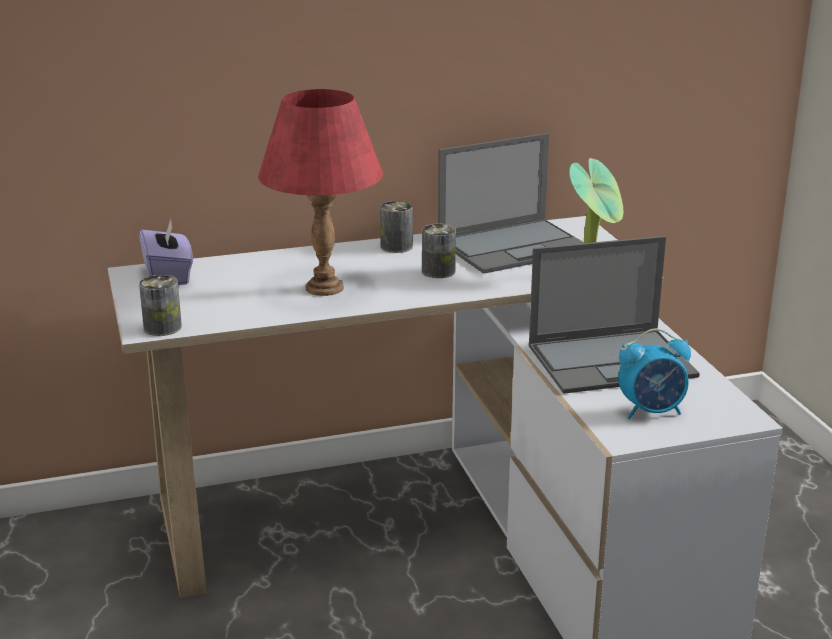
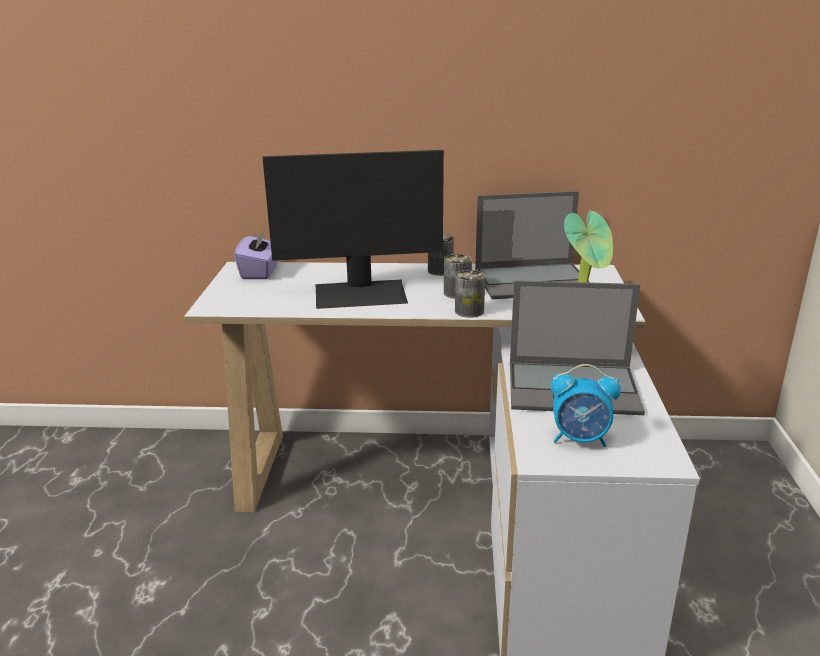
camera: 20 degrees right, 0 degrees up
can [139,275,182,336] -> can moved to [455,270,485,318]
red table lamp [258,89,383,296] -> monitor [263,150,444,309]

